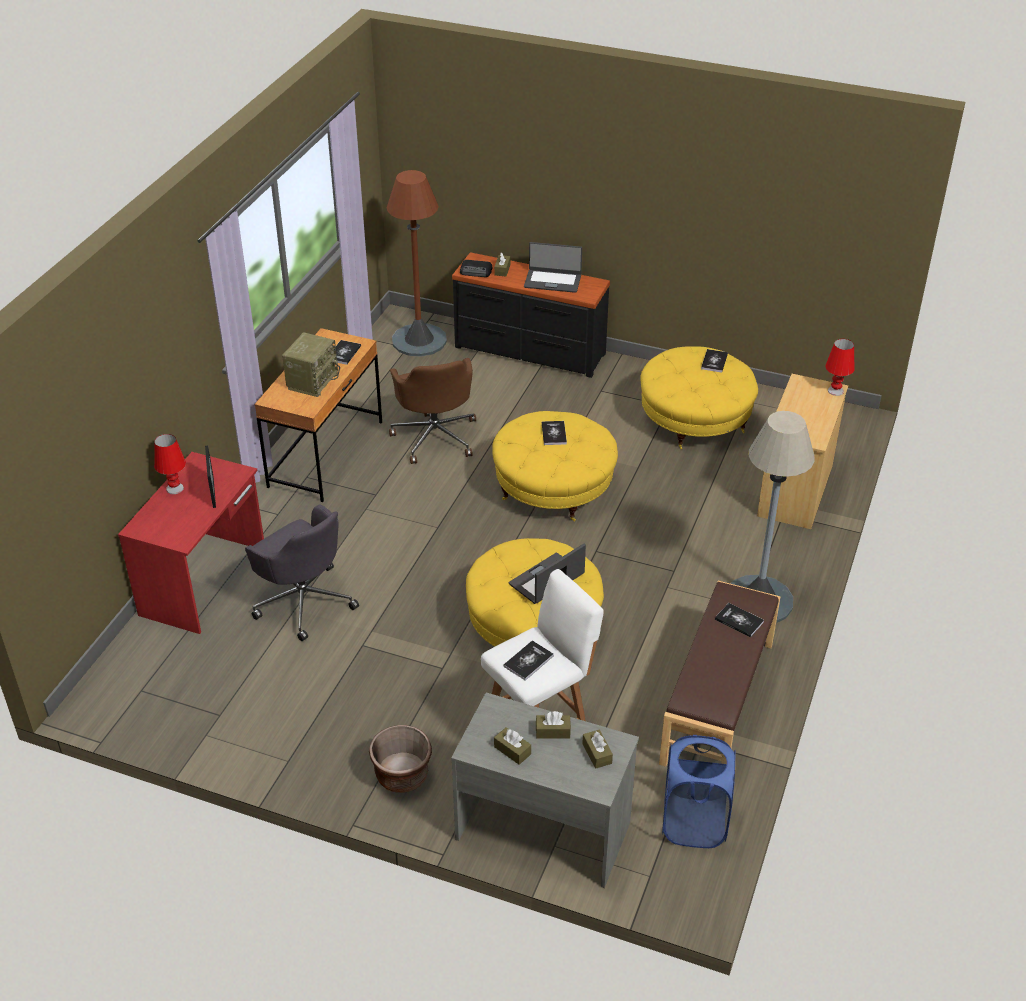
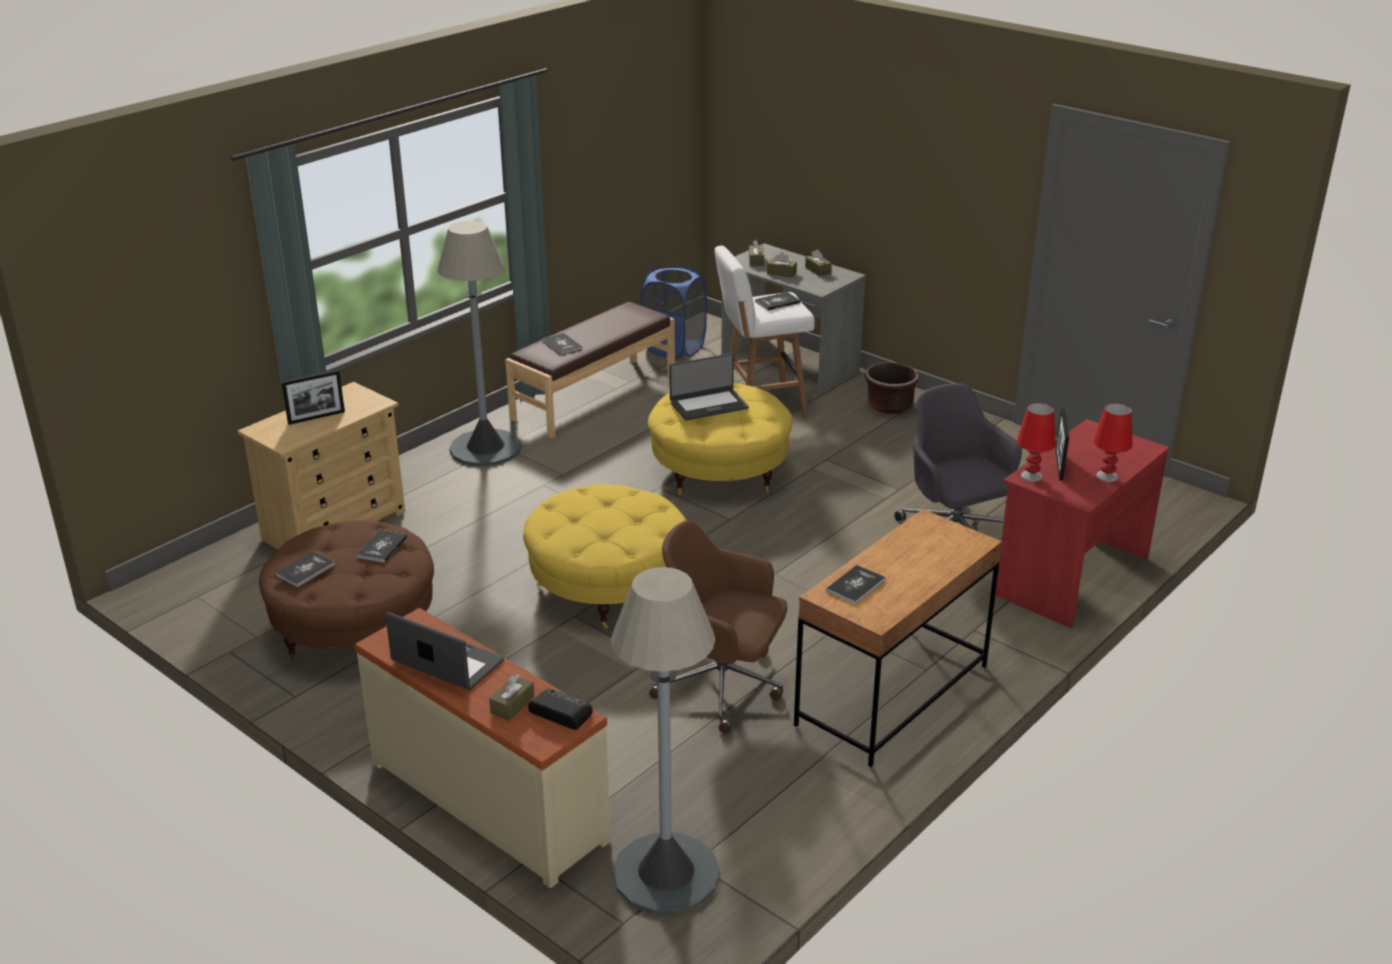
camera: 160 degrees left, 10 degrees down
radio [282,332,340,397] -> none
brown floor lamp [387,170,447,357] -> grey floor lamp [611,567,720,914]
brown office chair [389,358,476,464] -> brown office chair turned 75 degrees counterclockwise [649,520,787,734]
black dresser [452,252,610,378] -> beige dresser [355,608,611,888]
book [542,421,567,445] -> book moved to [356,530,407,563]
yellow ottoman [640,346,758,449] -> brown ottoman [259,520,434,662]
red table lamp [826,339,854,396] -> red table lamp moved to [1017,403,1056,482]
none -> picture frame [281,370,345,425]

